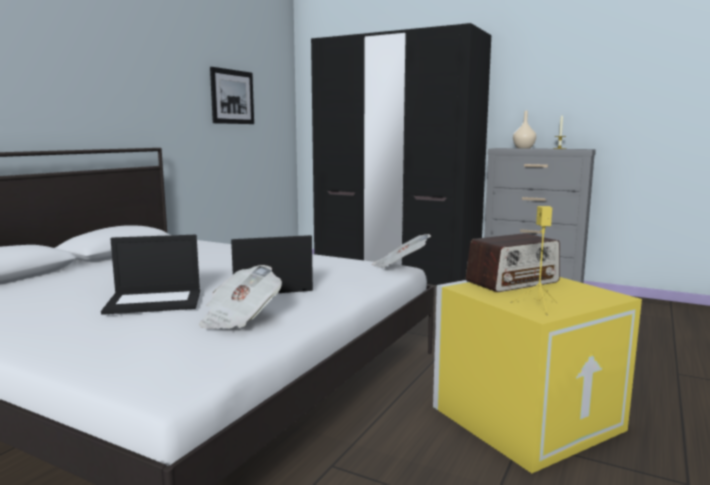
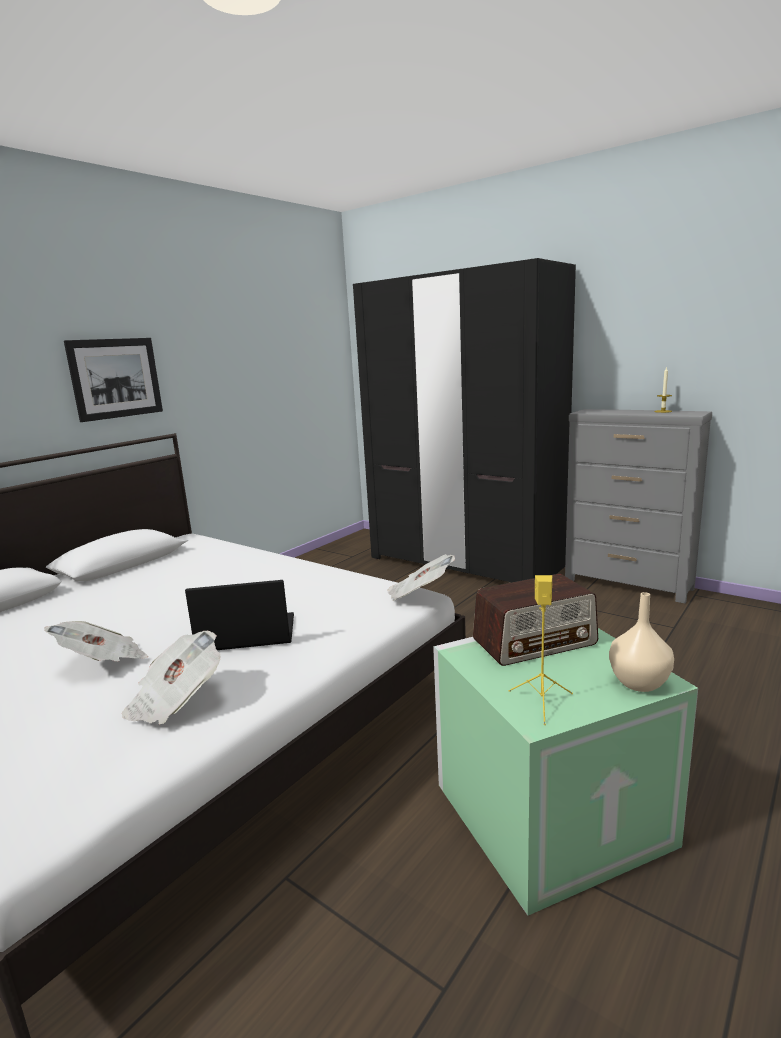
camera: 10 degrees right, 5 degrees up
laptop [101,235,200,315] -> newspaper [44,621,149,662]
picture [210,67,254,124] -> picture moved to [64,338,163,422]
yellow storage box [433,277,642,473] -> green storage box [433,628,698,916]
beige vase [513,111,536,149] -> beige vase moved to [609,592,674,692]

